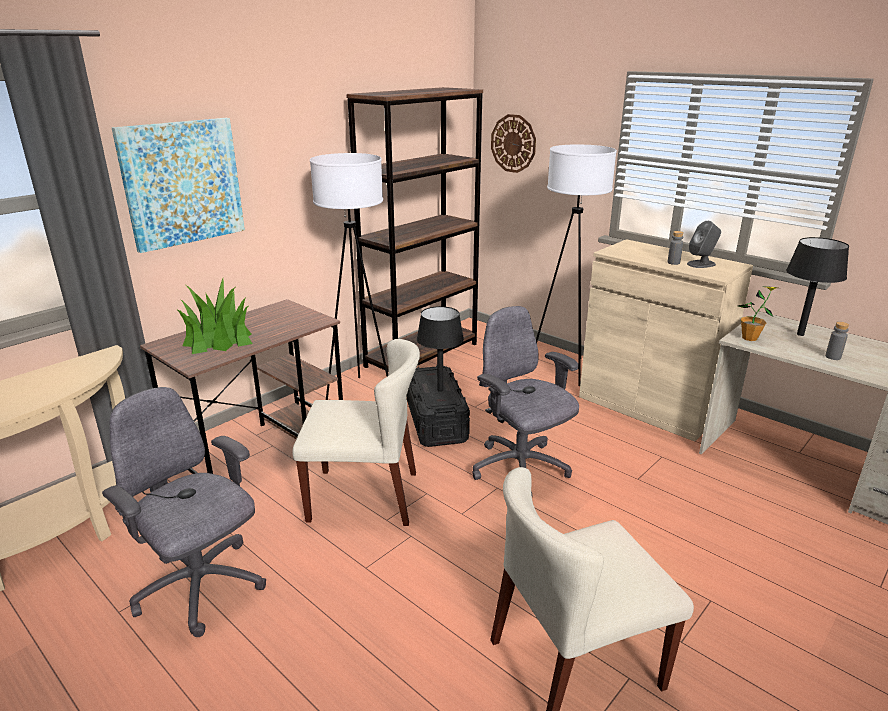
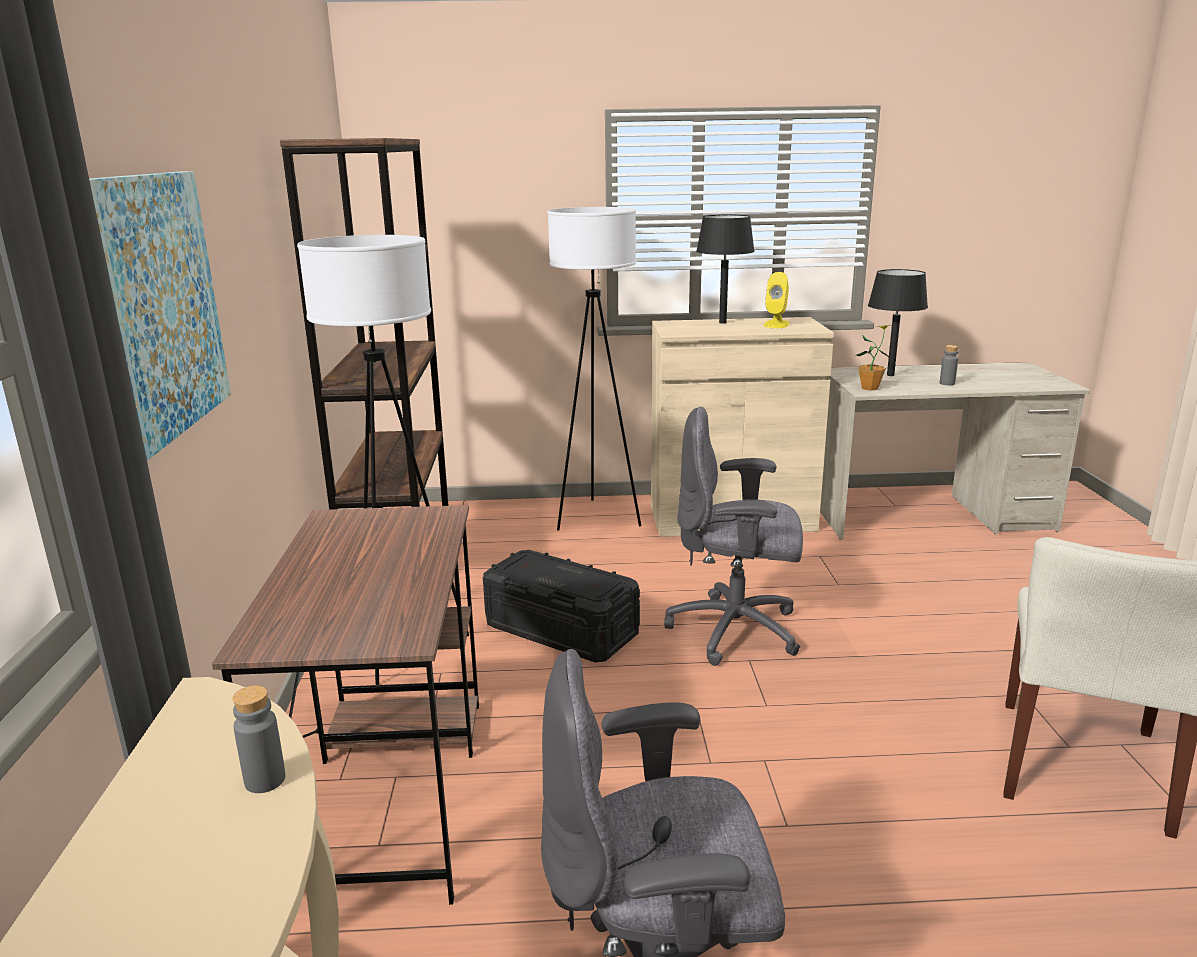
camera: 45 degrees left, 5 degrees down
potted plant [176,278,253,354] -> none
beige chair [292,339,420,526] -> none
black table lamp [416,306,464,392] -> black table lamp moved to [696,215,755,323]
wall clock [491,114,536,173] -> none
grey bottle [667,231,684,265] -> grey bottle moved to [232,685,286,793]
grey speaker [687,221,721,268] -> yellow speaker [764,272,789,328]

